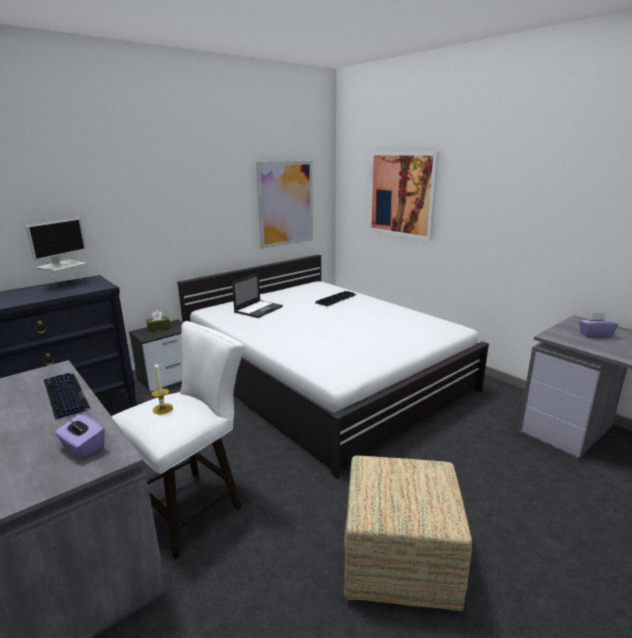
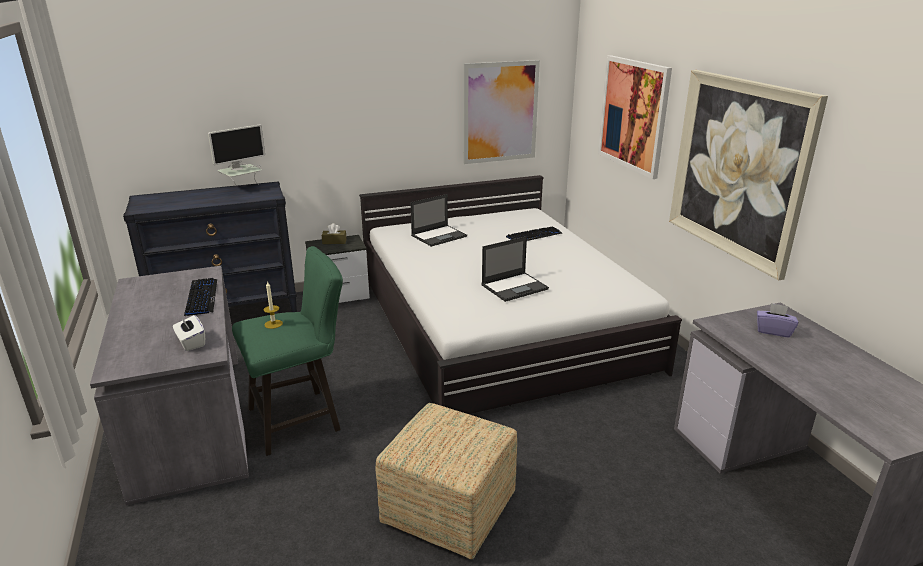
camera: 20 degrees right, 5 degrees up
purple tissue box [55,414,105,459] -> white tissue box [173,315,205,351]
white stool [111,321,244,559] -> green stool [232,246,343,456]
none -> laptop [481,236,549,302]
none -> picture [669,70,828,281]

